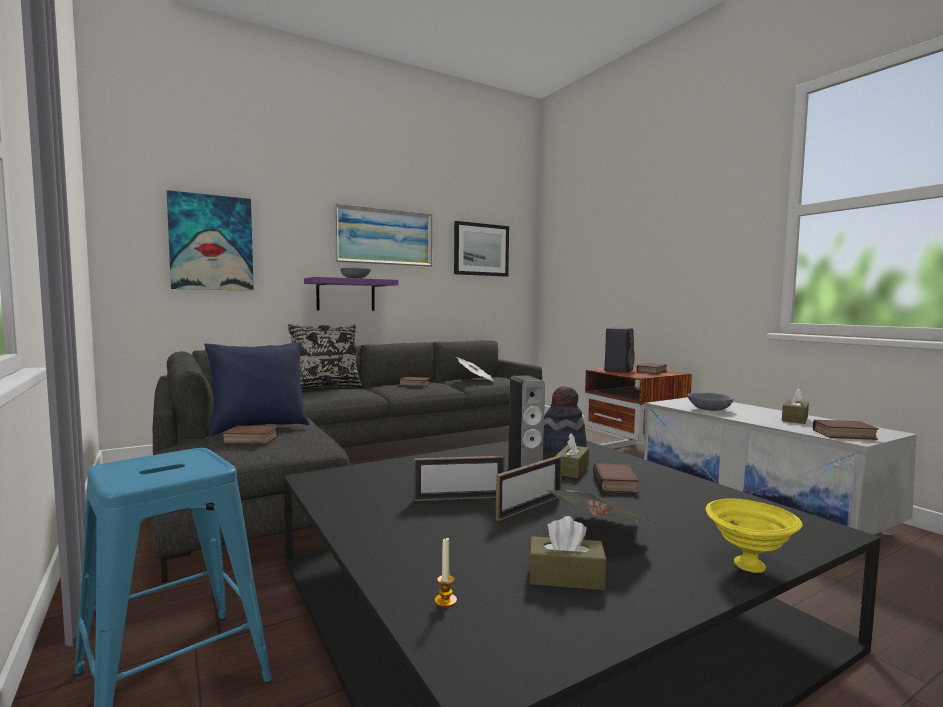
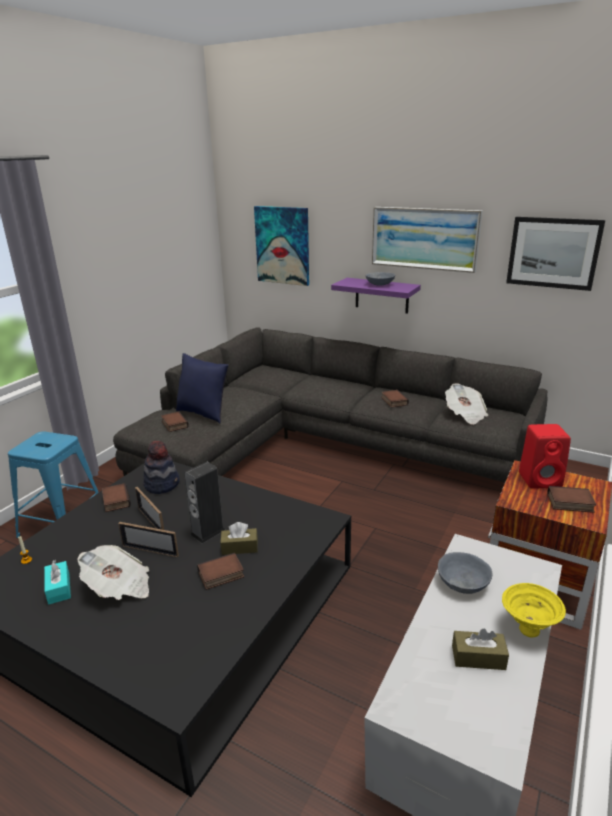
camera: 60 degrees right, 20 degrees up
black pillow [288,324,362,390] -> none
brown tissue box [529,516,607,590] -> turquoise tissue box [44,560,71,605]
hat [543,386,587,453] -> hat moved to [144,441,179,494]
black speaker [604,328,635,373] -> red speaker [519,424,571,489]
yellow bowl [705,499,802,573] -> yellow bowl moved to [502,583,566,638]
book [813,420,879,440] -> book moved to [102,483,131,512]

